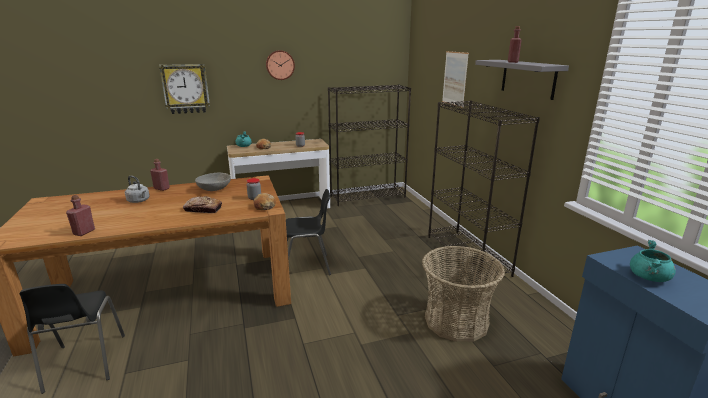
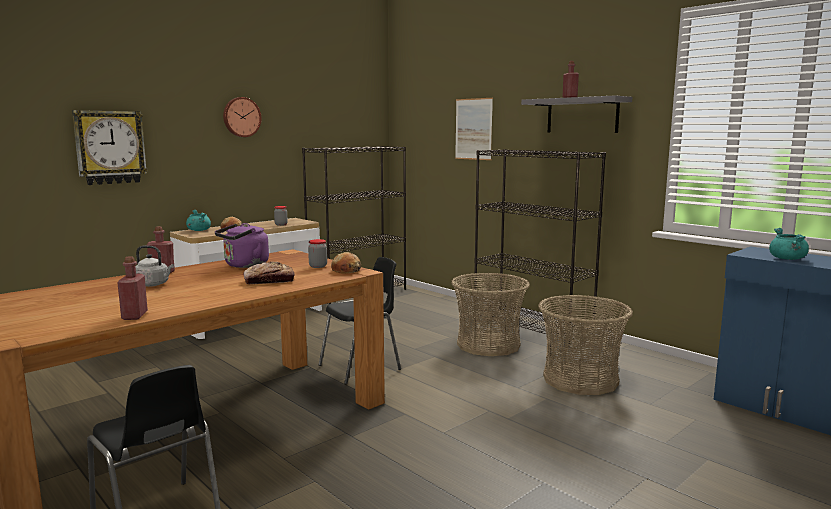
camera: 25 degrees left, 10 degrees down
grey bowl [195,173,231,191] -> purple kettle [215,223,269,268]
none -> basket [451,273,530,356]

